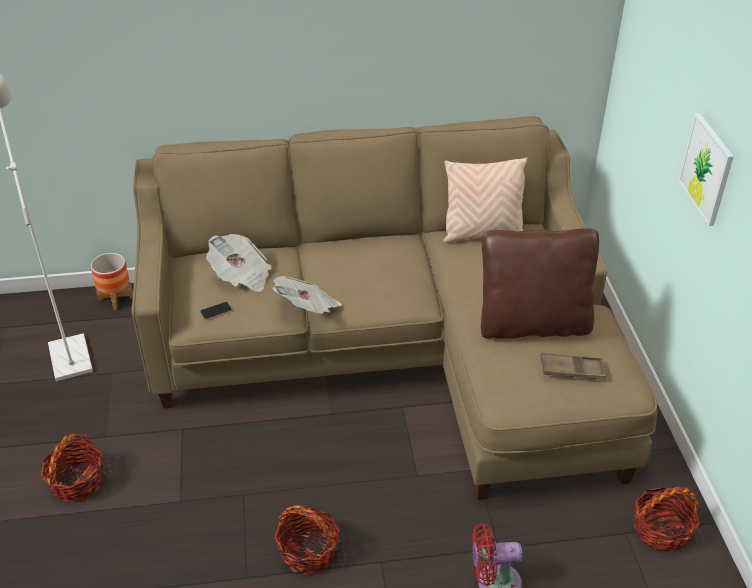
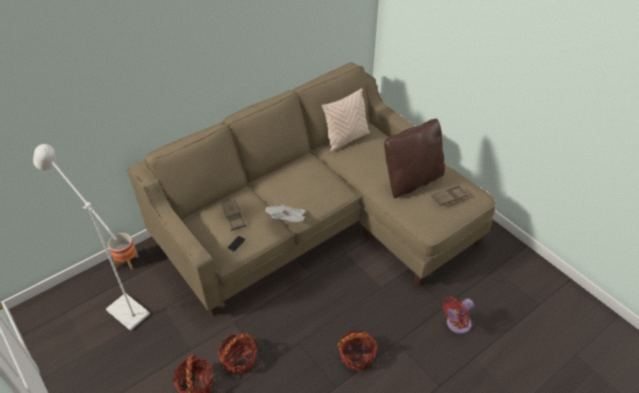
camera: 30 degrees left, 5 degrees up
newspaper [206,234,272,292] -> brown tray [221,199,246,231]
basket [634,486,700,552] -> basket moved to [218,333,257,374]
picture [678,113,734,226] -> none

